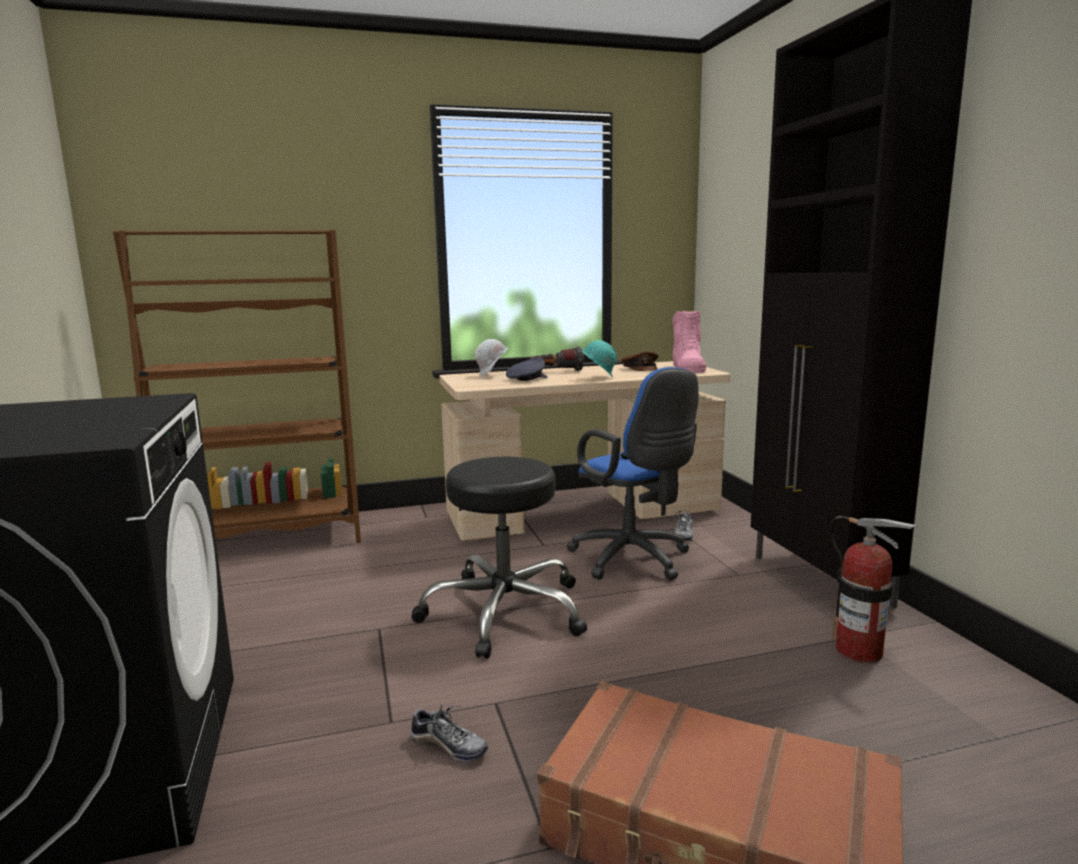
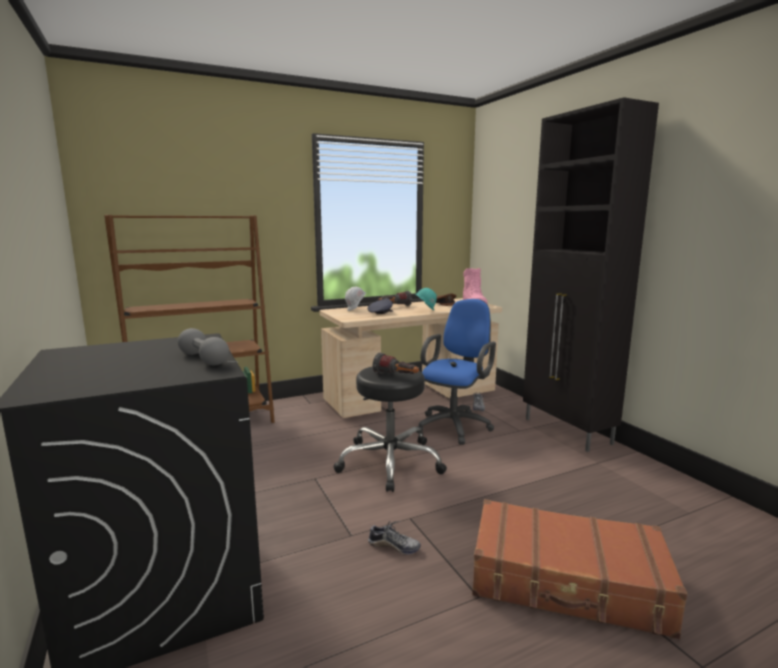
camera: 10 degrees left, 0 degrees up
blue office chair [567,367,699,580] -> blue office chair turned 105 degrees counterclockwise [416,299,496,445]
fire extinguisher [829,516,917,663] -> none
none -> grey dumbbell [178,328,229,365]
none -> flashlight [373,353,419,374]

